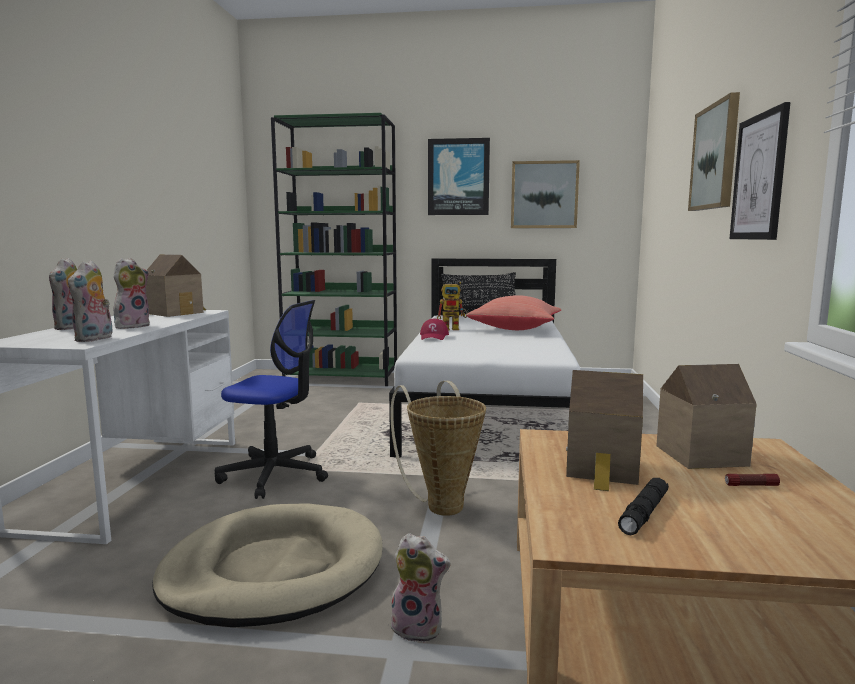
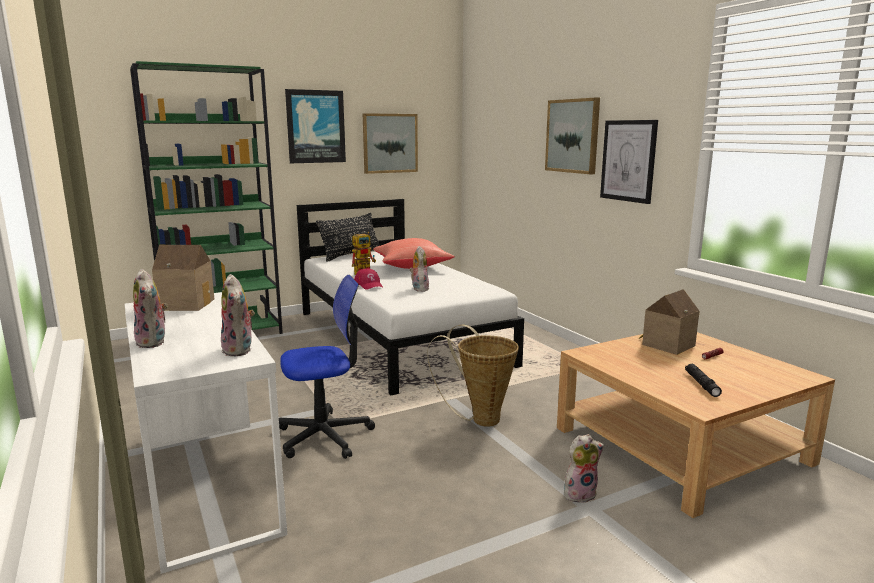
camera: 35 degrees left, 5 degrees up
plush toy [114,258,150,329] -> plush toy moved to [409,246,429,292]
beige dog bed [152,503,383,627] -> none
toy house [566,370,643,491] -> none

